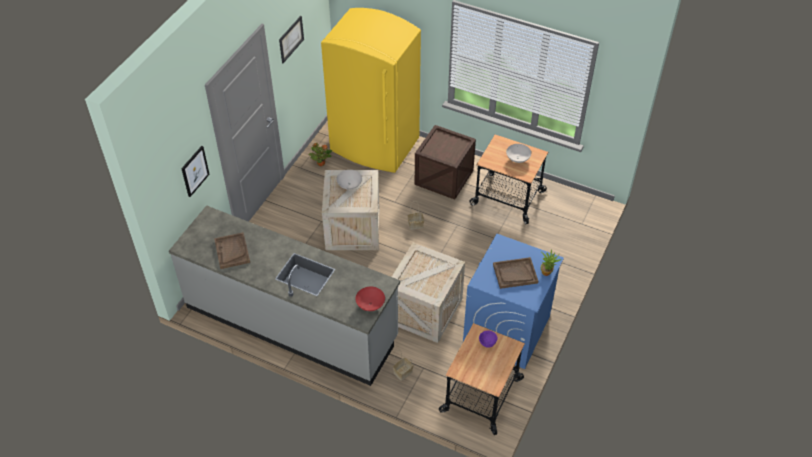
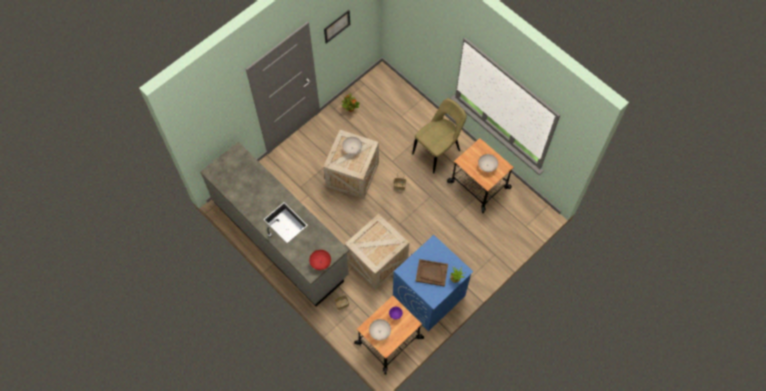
camera: 20 degrees right, 15 degrees up
picture [181,146,210,197] -> none
brown tray [214,232,250,269] -> none
yellow fridge [321,8,421,173] -> none
crate [415,125,476,199] -> beige chair [412,98,467,174]
none -> white bowl [369,319,391,340]

